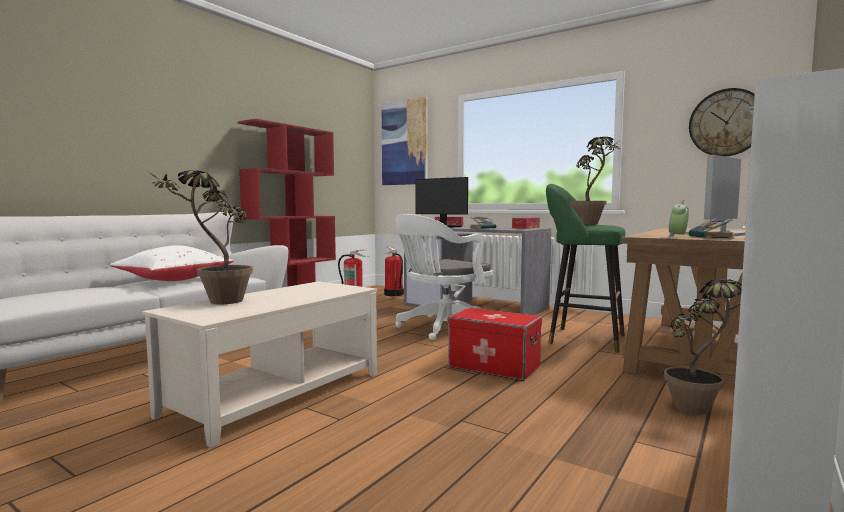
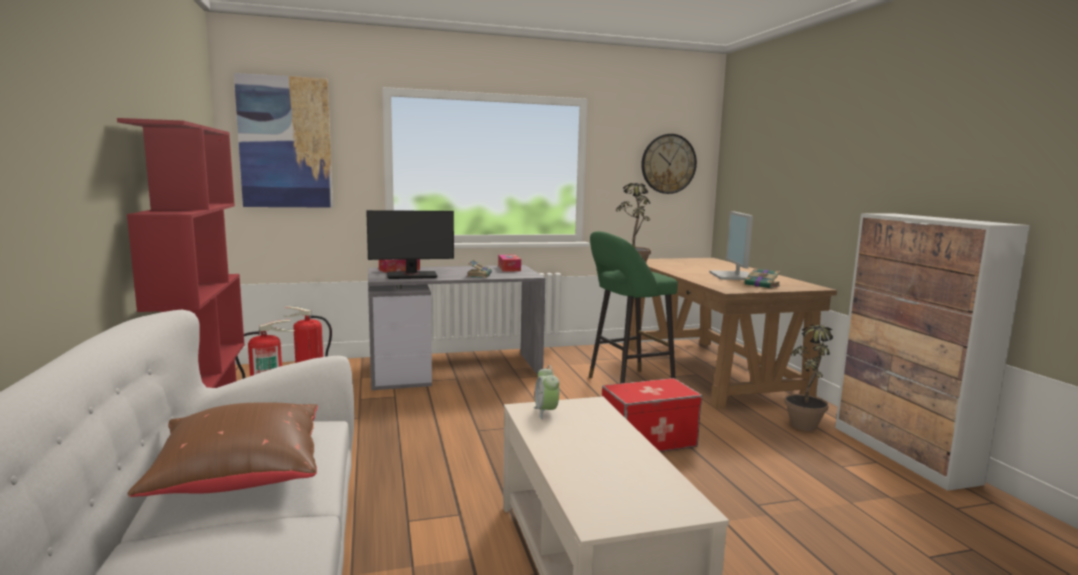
camera: 50 degrees left, 5 degrees up
white pillow [110,245,233,281] -> brown pillow [128,402,318,497]
potted plant [146,170,253,304] -> none
white office chair [395,214,493,340] -> none
alarm clock [668,200,689,238] -> alarm clock moved to [534,365,559,419]

